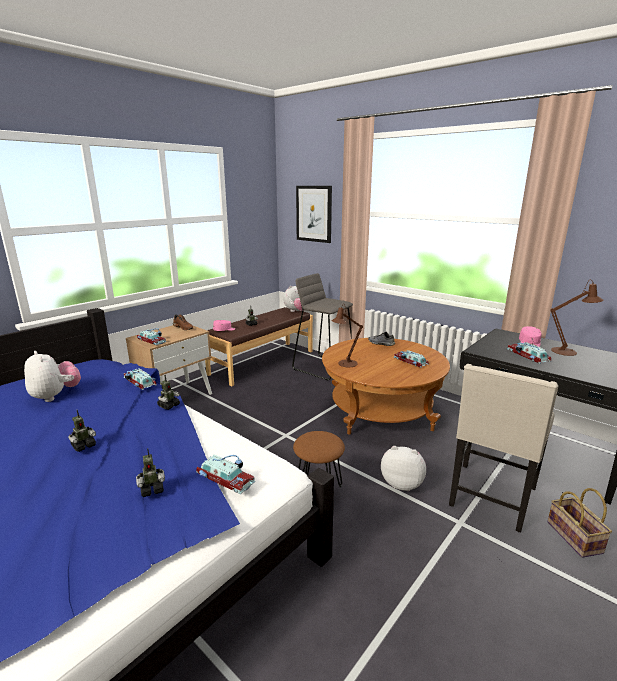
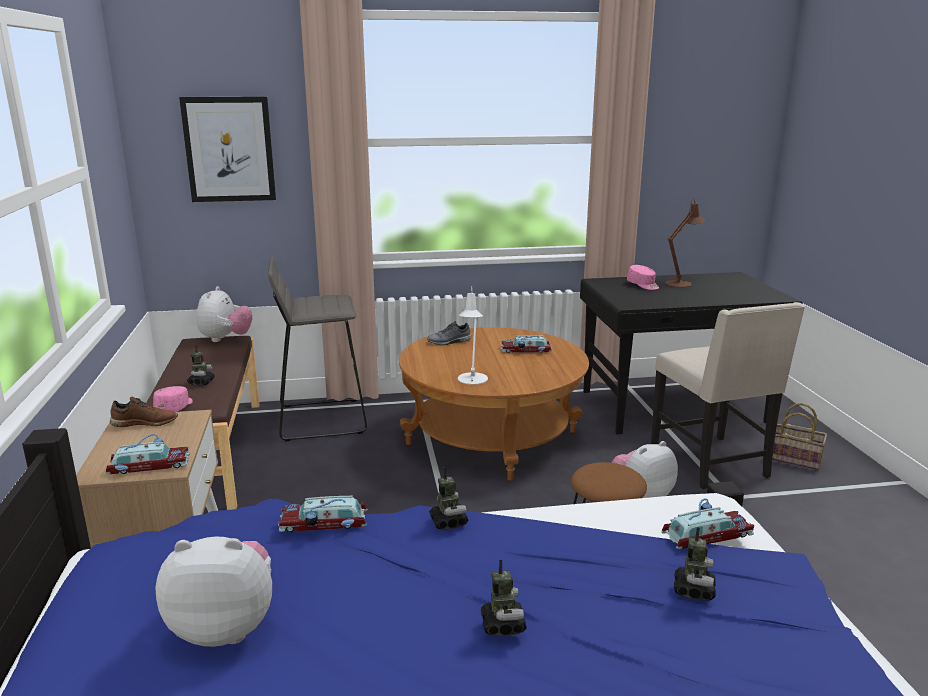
camera: 50 degrees left, 0 degrees up
brown table lamp [331,304,363,367] -> white table lamp [458,286,488,385]
toy car [507,342,551,364] -> none

